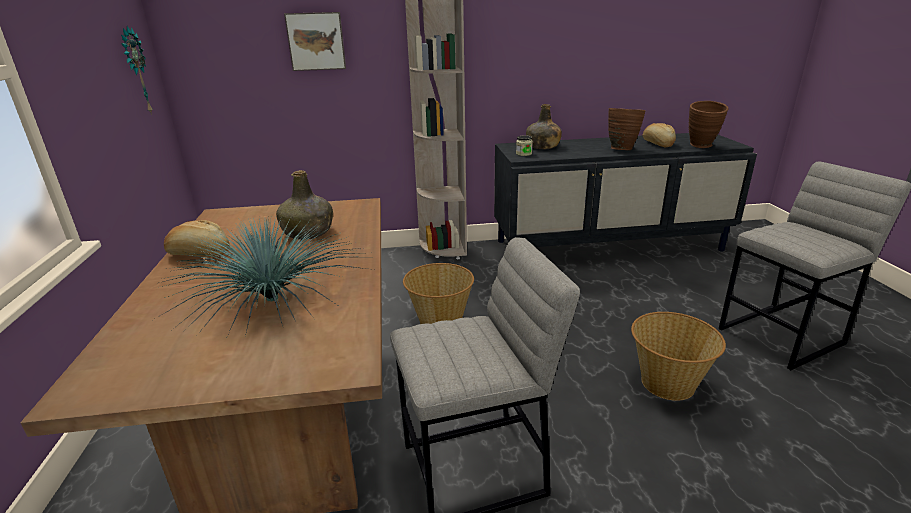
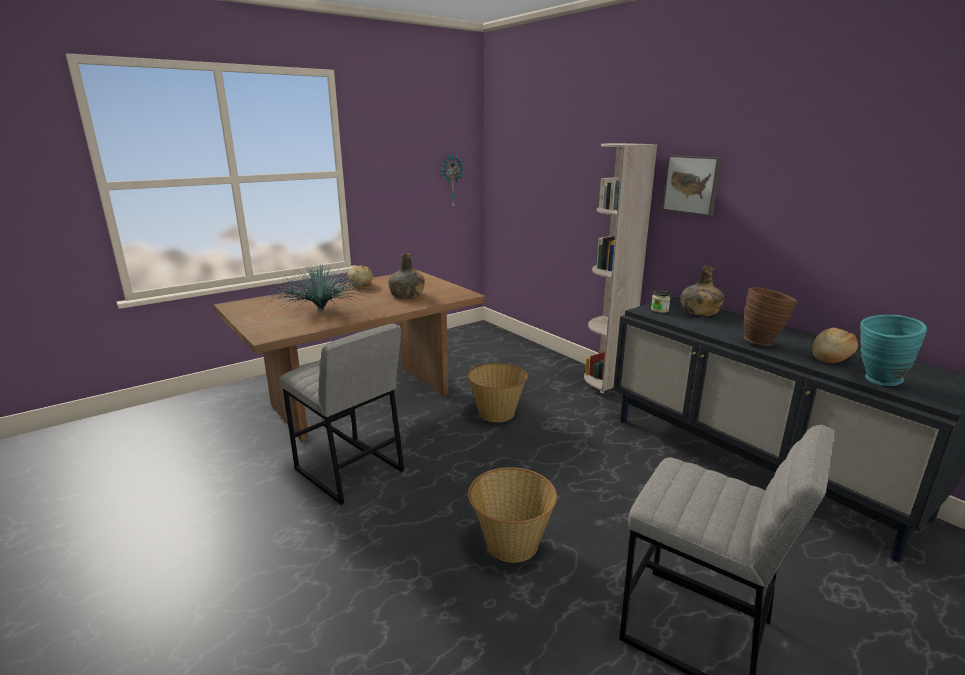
camera: 60 degrees right, 5 degrees down
picture [284,12,346,71] -> picture moved to [663,156,722,216]
brown vase [689,101,729,148] -> turquoise vase [860,315,927,386]

